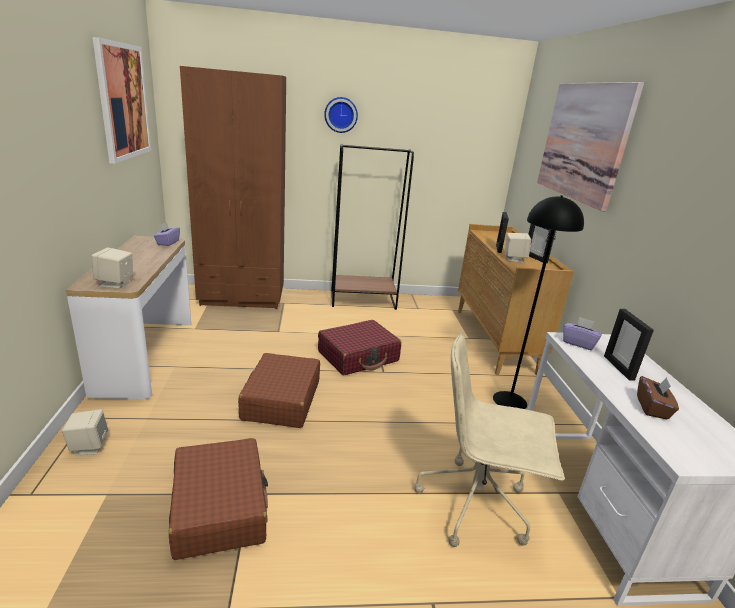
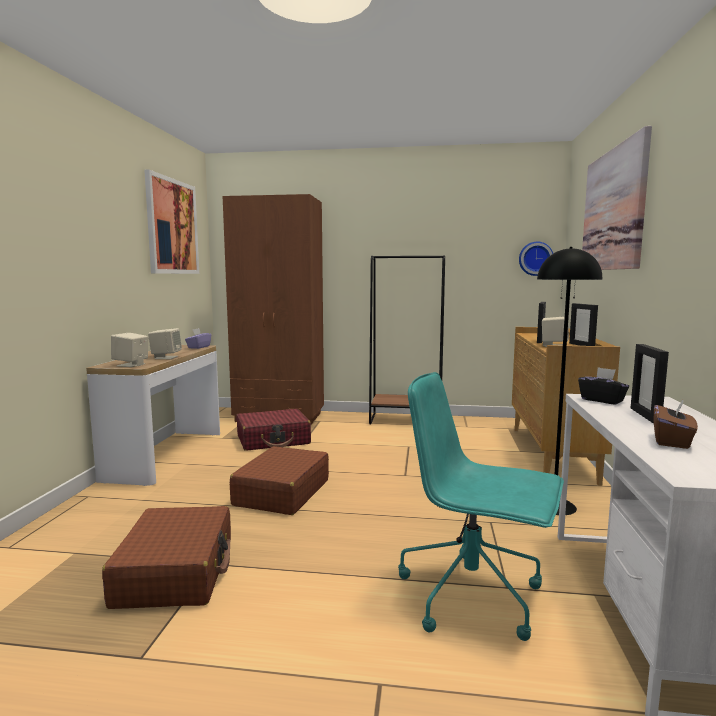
camera: 15 degrees right, 15 degrees down
beige speaker [62,409,108,455] -> beige speaker moved to [148,328,182,359]
red suitcase [318,320,401,375] -> red suitcase moved to [236,409,311,451]
wall clock [324,97,358,133] -> wall clock moved to [519,241,553,276]
beige office chair [414,333,564,547] -> turquoise office chair [398,372,564,641]
purple tissue box [563,316,602,350] -> black tissue box [578,367,629,405]

